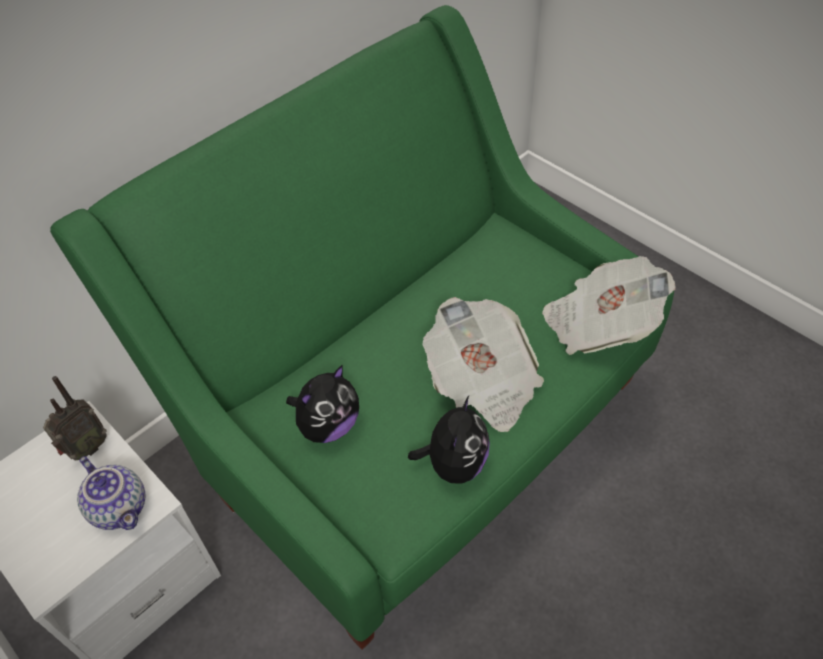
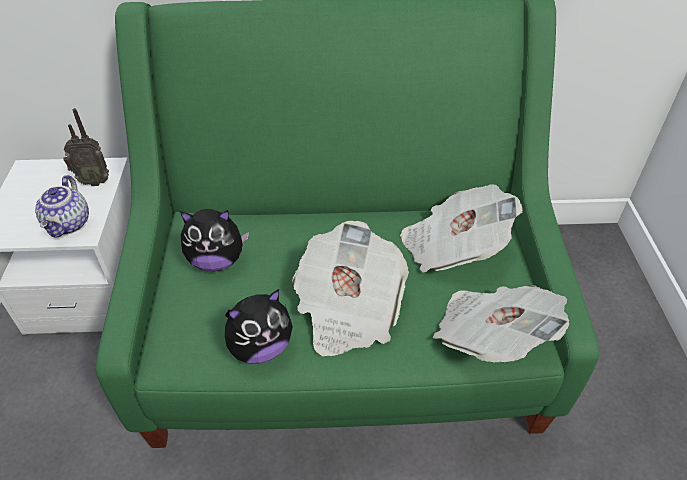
camera: 40 degrees right, 5 degrees down
none -> newspaper [400,184,523,273]

